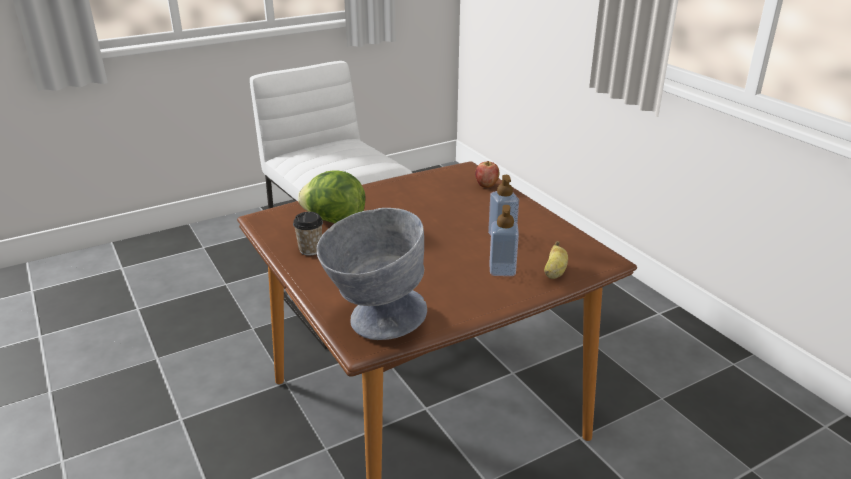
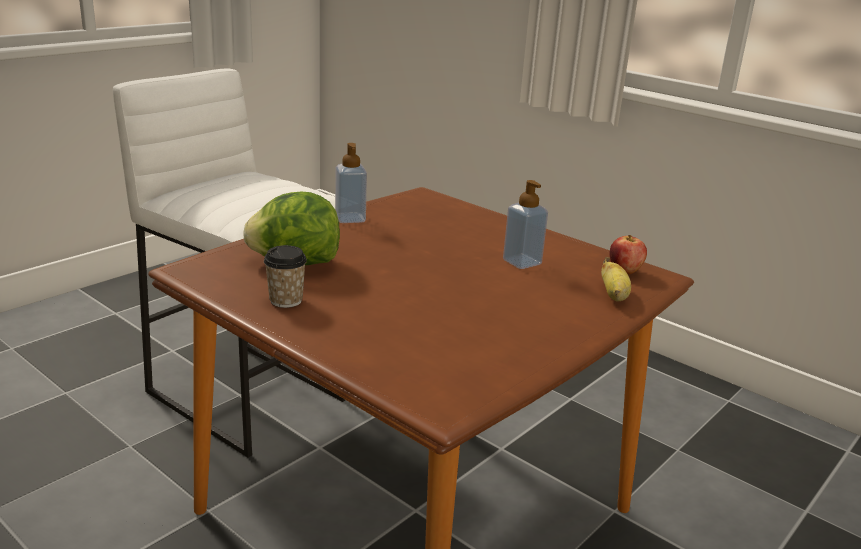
camera: 20 degrees left, 5 degrees down
grey bowl [317,208,427,340] -> none
apple [475,161,499,188] -> apple moved to [609,235,647,275]
soap dispenser [489,205,519,276] -> soap dispenser moved to [335,143,367,223]

